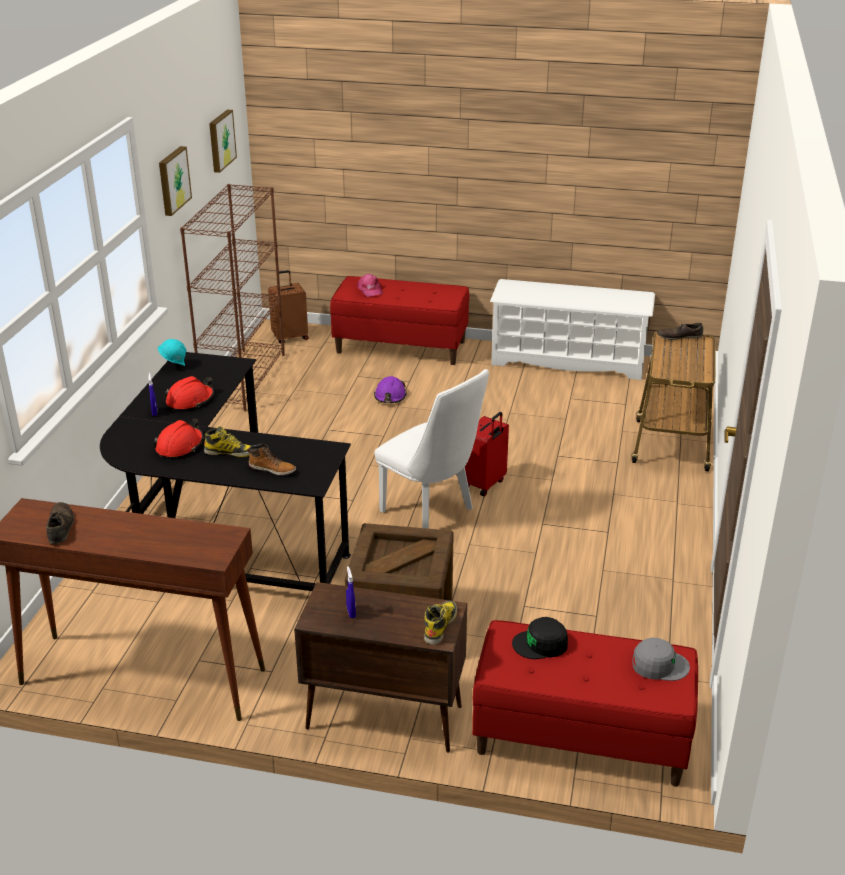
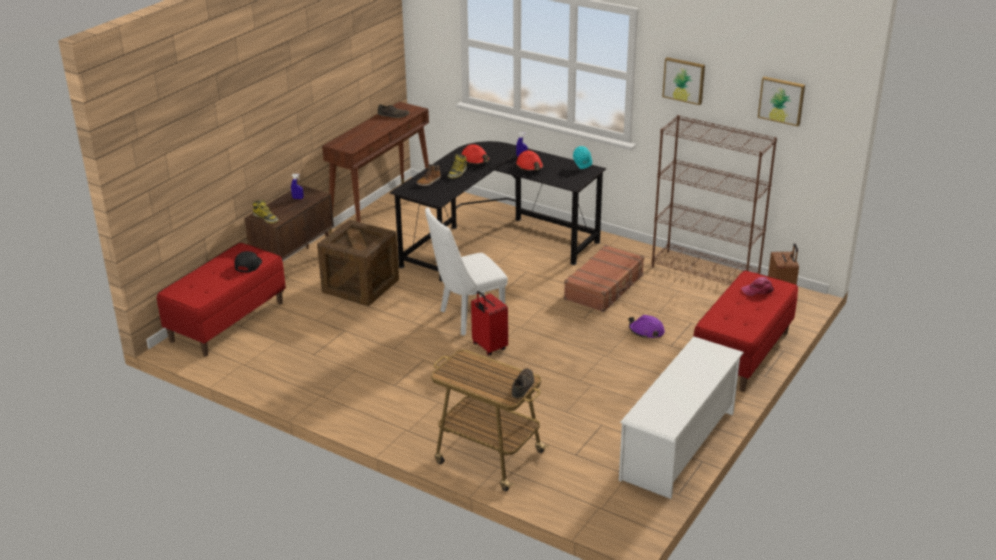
camera: 110 degrees right, 0 degrees up
grey cap [632,638,690,681] -> none
none -> brown suitcase [564,245,644,312]

